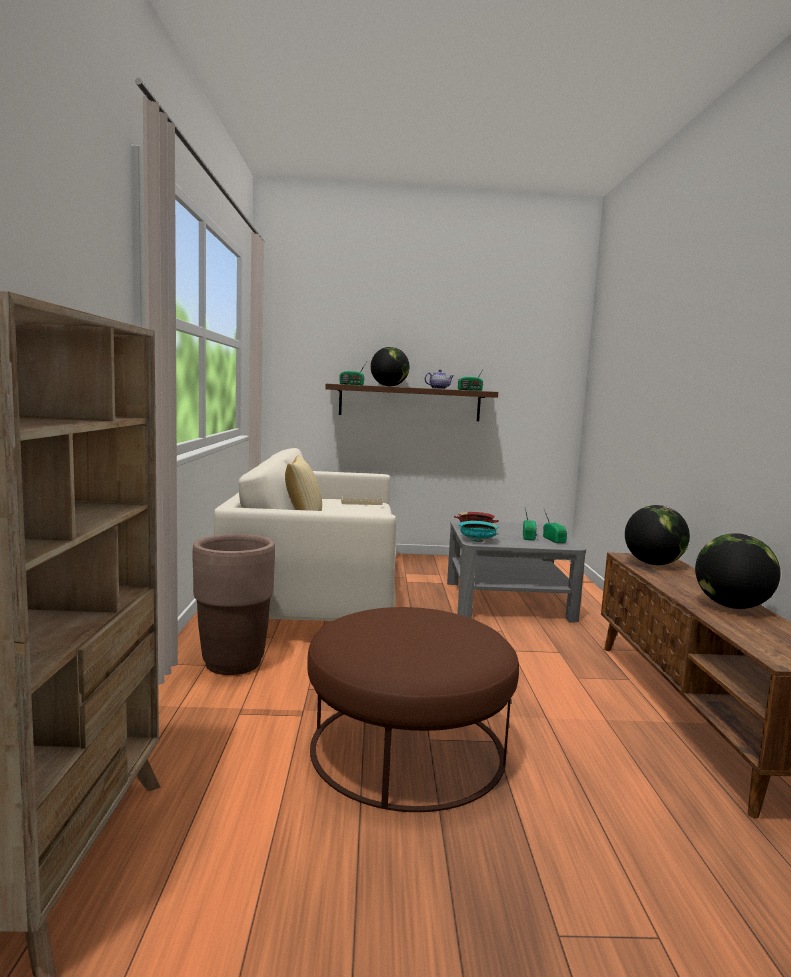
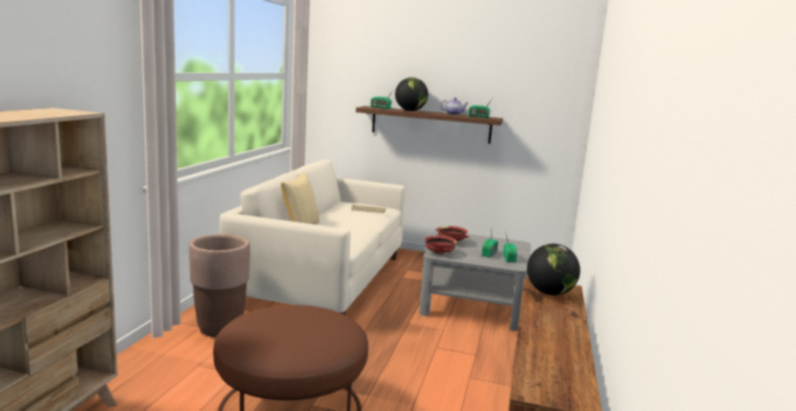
camera: 15 degrees right, 5 degrees up
turquoise bowl [459,521,499,542] -> red bowl [425,236,457,255]
globe [695,533,780,609] -> none

